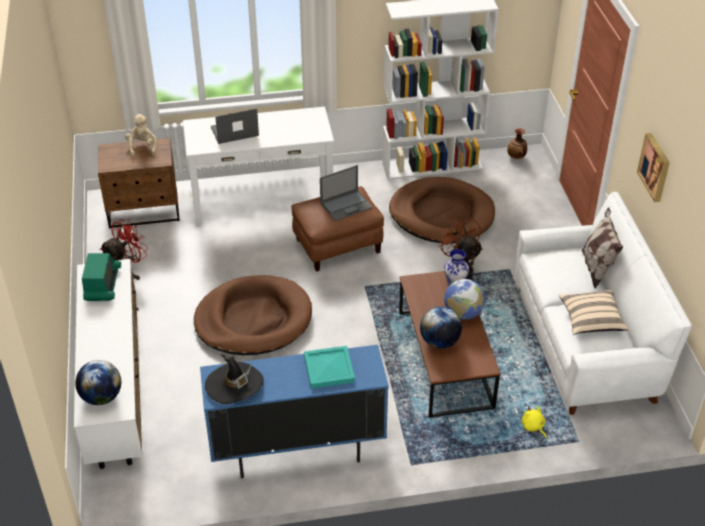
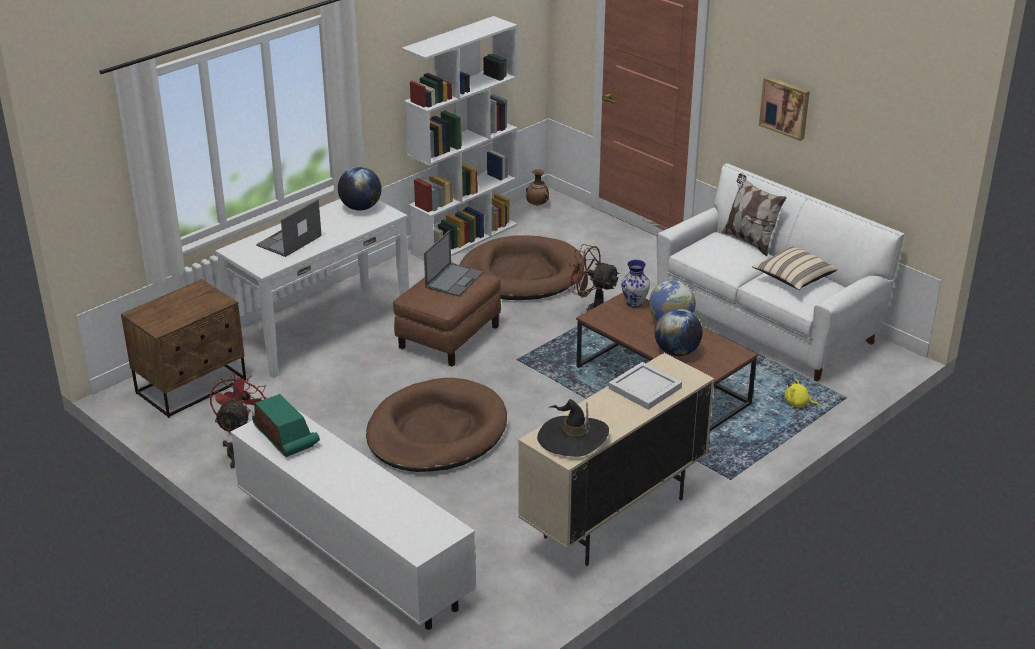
camera: 35 degrees left, 10 degrees down
globe [75,360,121,405] -> globe moved to [338,167,382,210]
beige plush toy [125,114,157,157] -> none
blue cabinet [200,345,389,479] -> beige cabinet [518,353,714,566]
turquoise tray [304,346,355,388] -> white tray [608,362,682,410]

